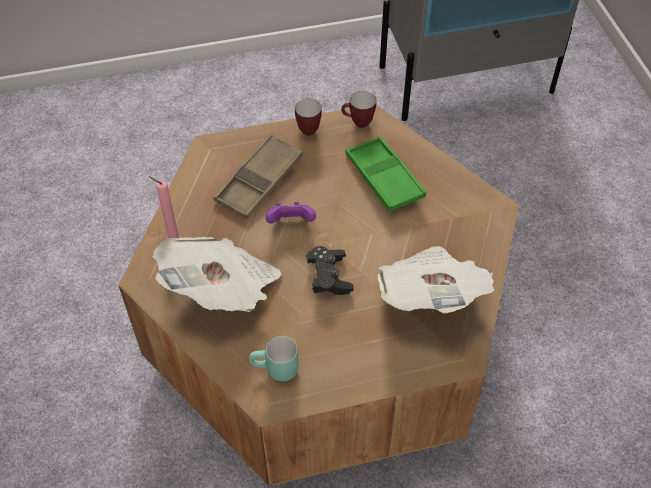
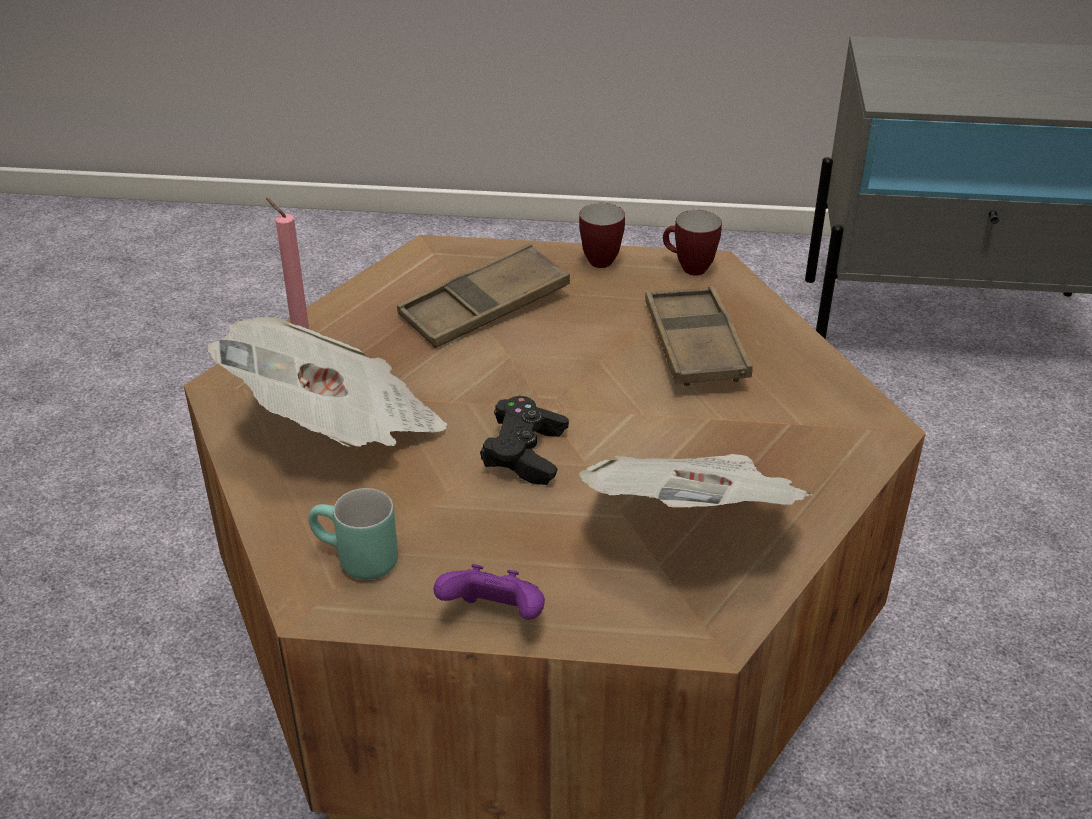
camera: 20 degrees right, 15 degrees down
purple game controller [265,202,316,224] -> purple game controller moved to [433,564,545,620]
green tray [345,136,426,212] -> brown tray [645,286,753,386]

